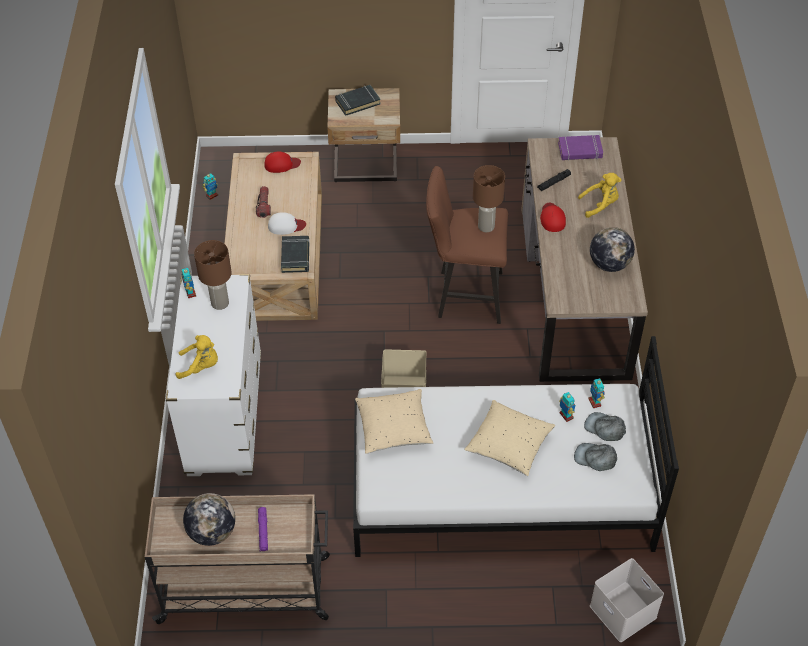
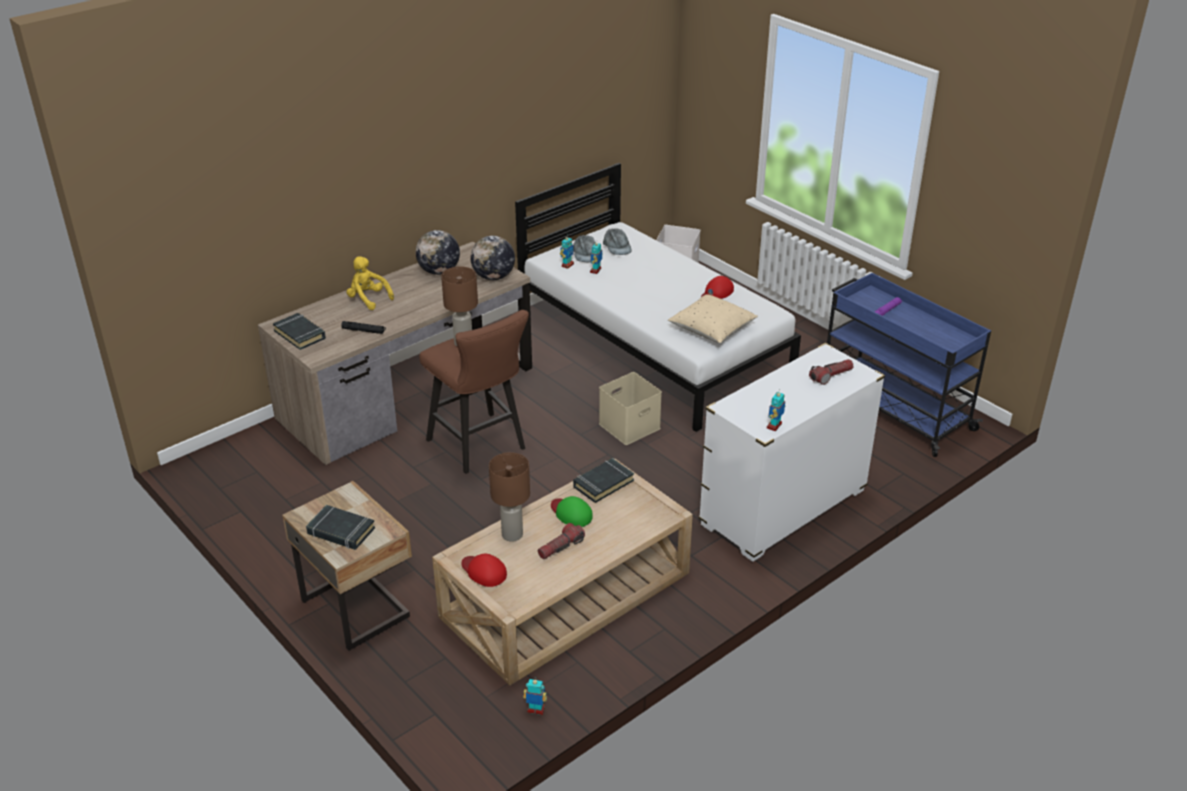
camera: 130 degrees left, 15 degrees down
beige cart [145,494,330,624] -> blue cart [827,273,991,457]
yellow plush toy [175,335,218,379] -> flashlight [809,359,853,385]
globe [183,493,235,546] -> globe moved to [471,236,515,280]
brown table lamp [194,240,232,310] -> brown table lamp moved to [489,452,530,542]
white cap [268,212,306,235] -> green cap [551,496,593,527]
beige pillow [465,400,555,476] -> none
red cap [540,203,566,232] -> red cap moved to [701,276,734,299]
purple book [558,135,603,161] -> black book [273,313,326,350]

